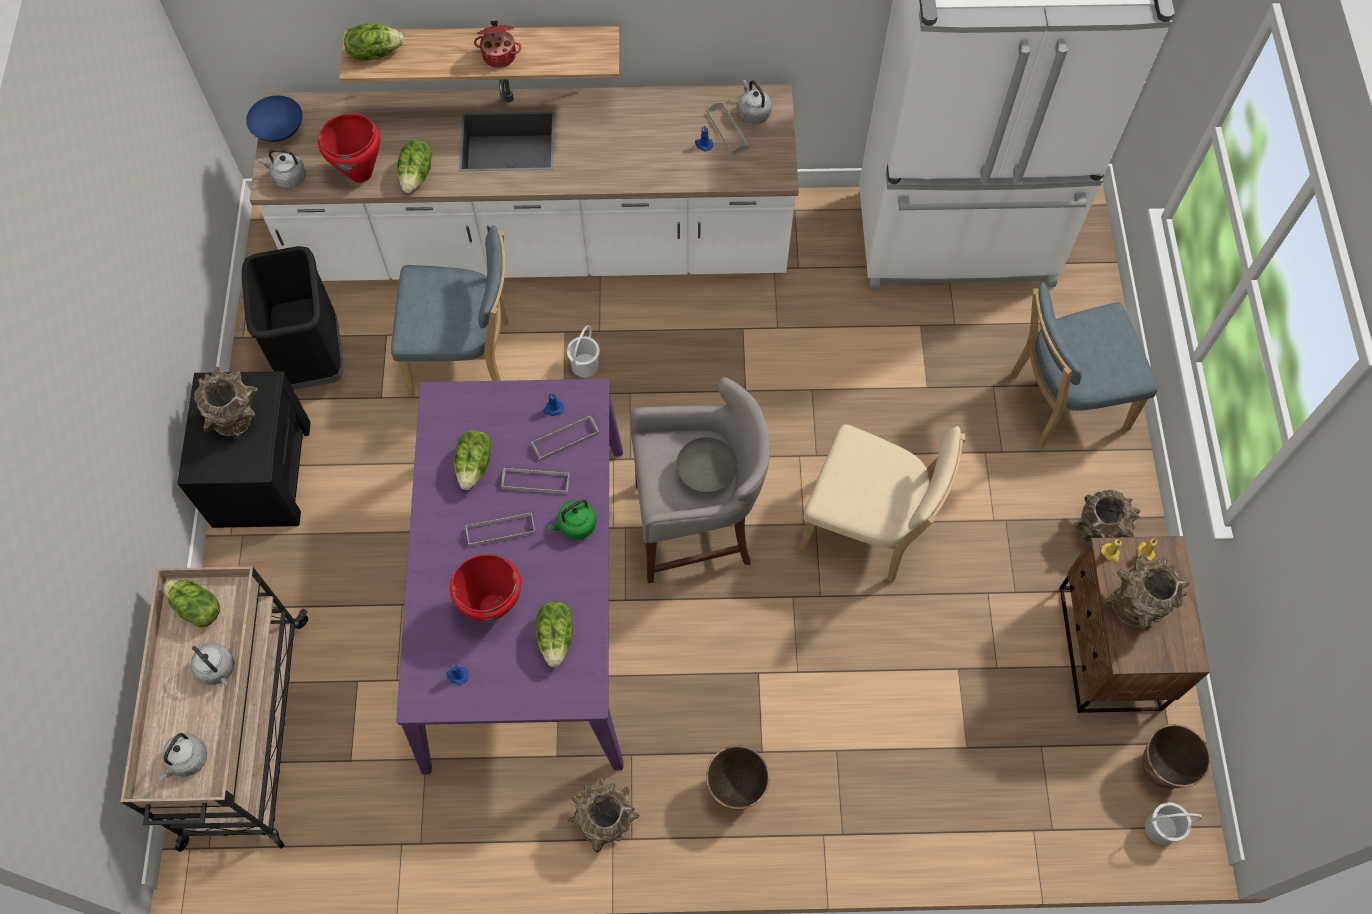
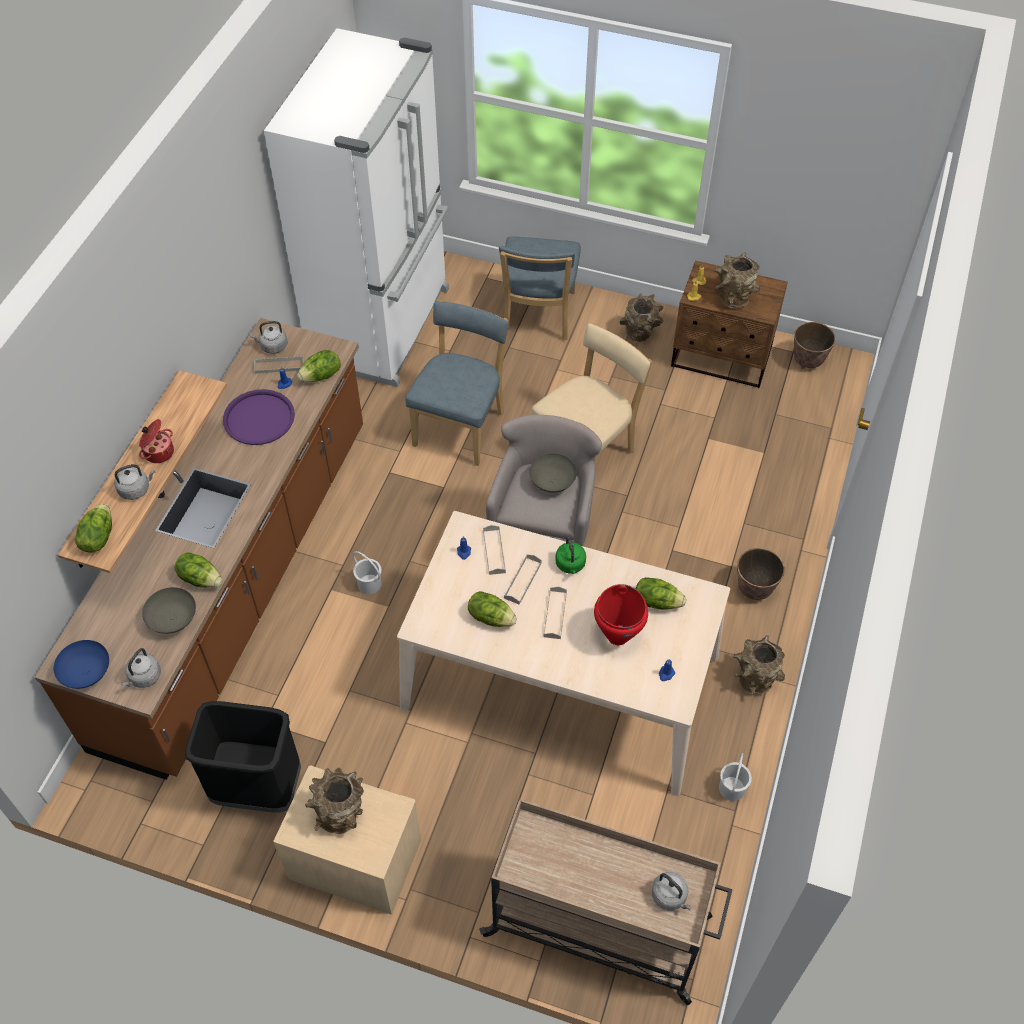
camera: 70 degrees left, 10 degrees down
lettuce [163,580,220,627] -> lettuce moved to [297,350,341,382]
black nightstand [177,371,311,528] -> beige nightstand [273,765,421,915]
grey kettle [191,643,234,685] -> grey kettle moved to [114,464,155,500]
white counter [249,79,799,281] -> brown counter [35,318,363,780]
red cooking pot [318,113,380,183] -> grey bowl [142,587,196,634]
blue chair [391,225,509,396] -> blue chair moved to [405,301,508,466]
purple dining table [396,379,623,775] -> beige dining table [397,511,730,796]
white bucket [1145,802,1202,845] -> white bucket moved to [719,753,752,801]
none -> purple tray [223,389,295,445]

